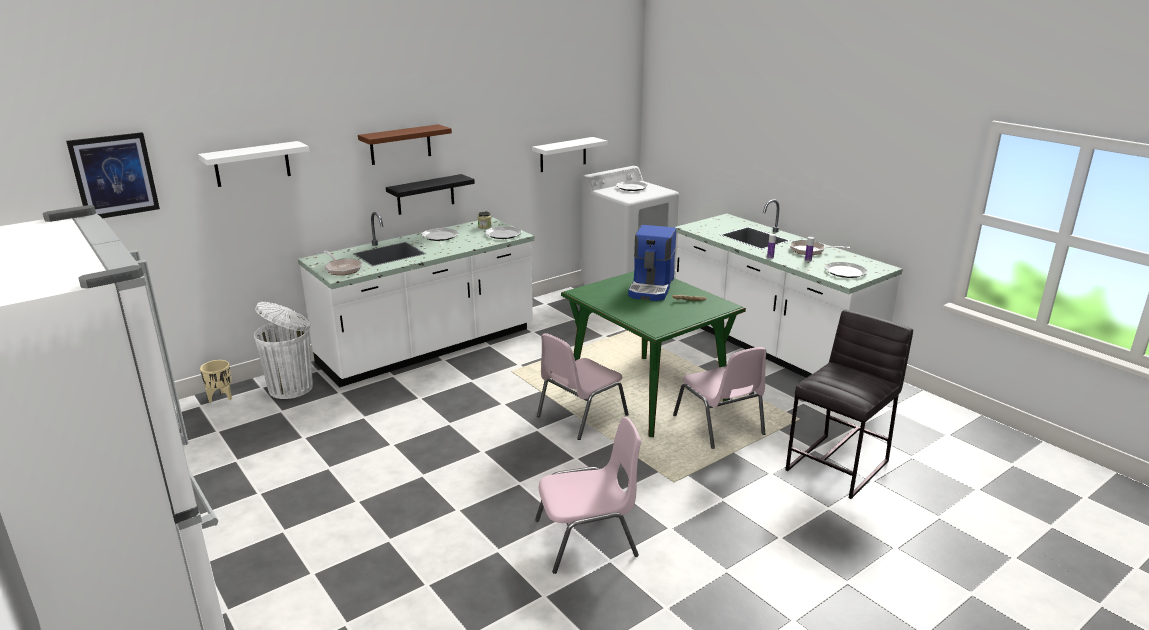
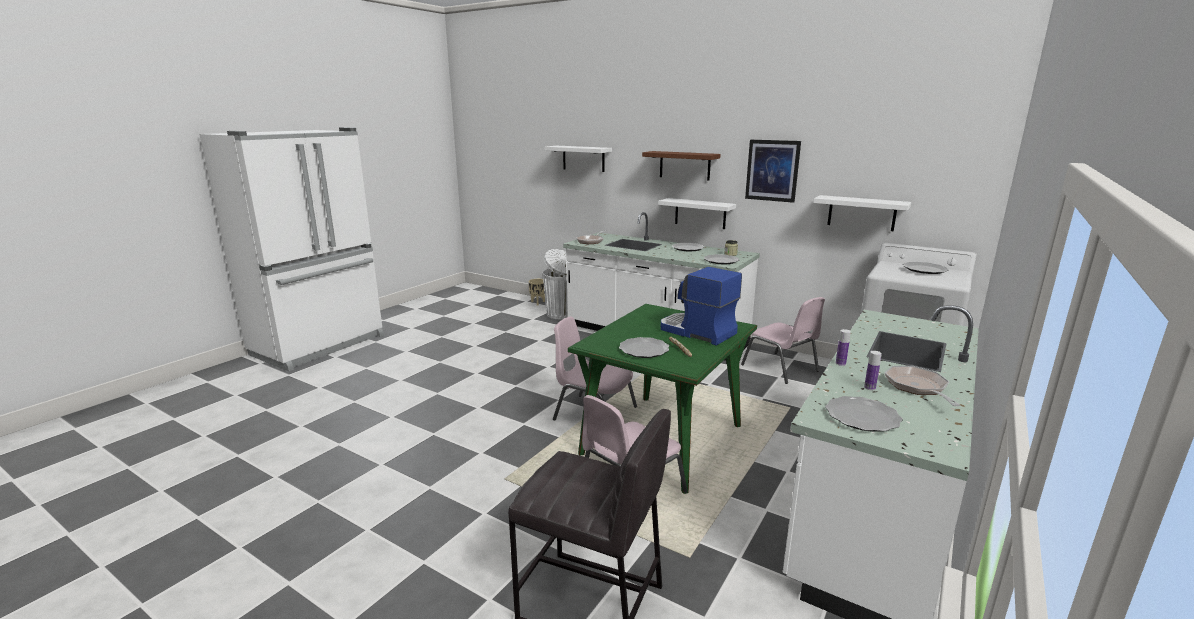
camera: 70 degrees right, 5 degrees down
picture [66,132,160,218] -> picture moved to [745,140,801,203]
black shelf [386,174,475,215] -> white shelf [658,198,736,229]
pink chair [535,417,641,574] -> pink chair moved to [741,297,825,384]
coffee machine [628,225,676,301] -> coffee machine turned 45 degrees clockwise [661,267,742,346]
none -> plate [619,337,669,358]

